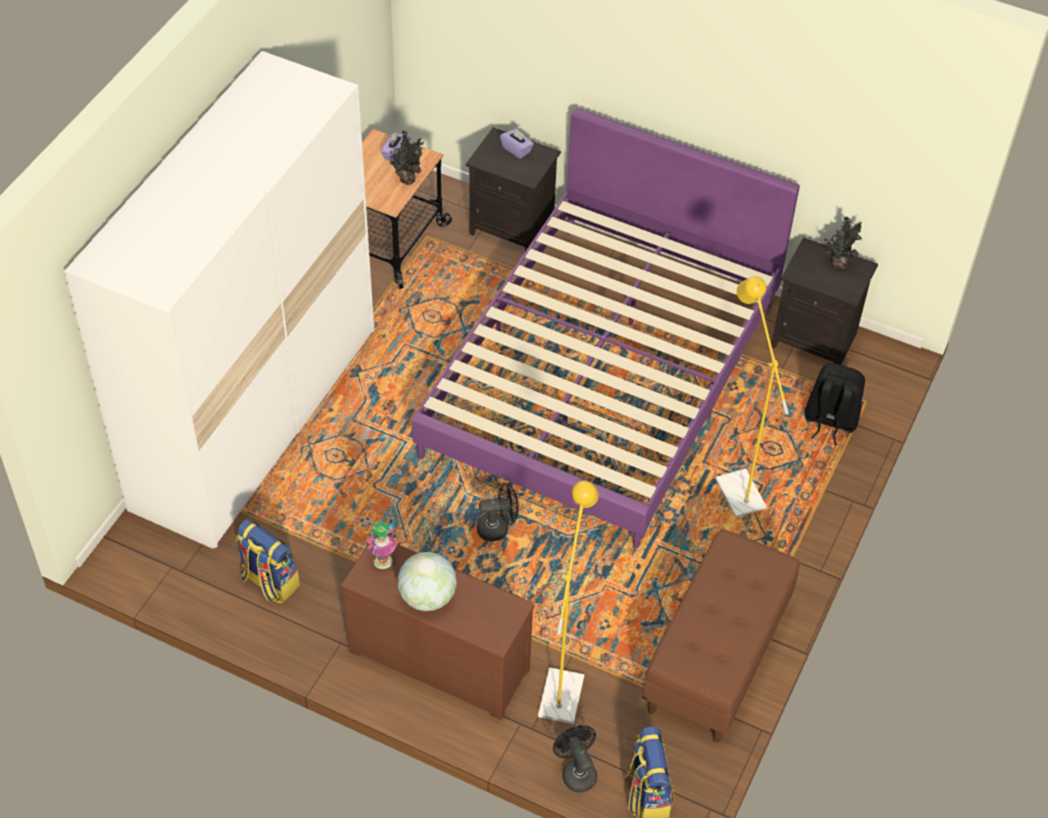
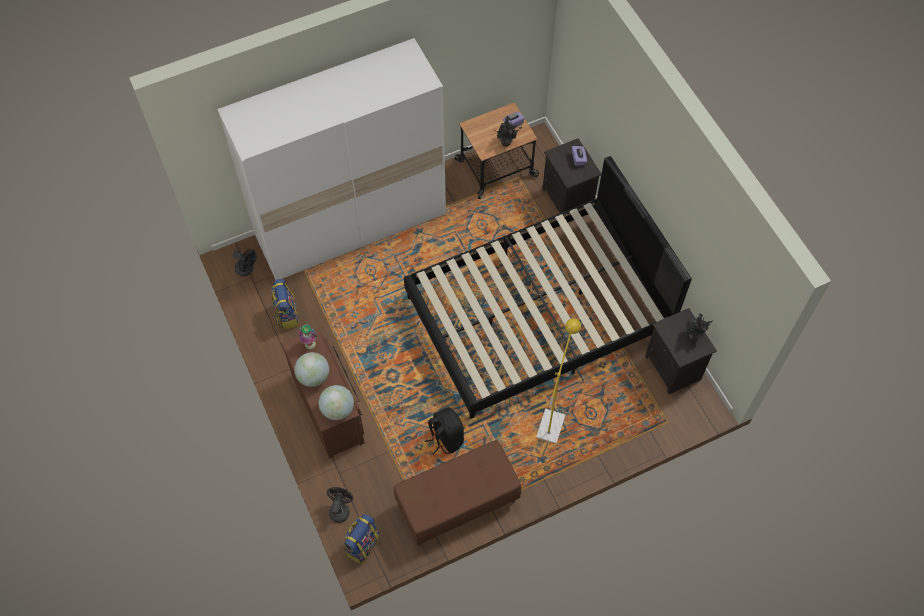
camera: 40 degrees right, 10 degrees up
purple bed [412,108,800,548] -> black bed [404,156,692,419]
black fan [477,483,519,541] -> black fan moved to [232,249,256,277]
yellow floor lamp [538,481,599,724] -> none
black backpack [805,364,865,446] -> black backpack moved to [425,407,464,455]
none -> globe [318,385,354,420]

